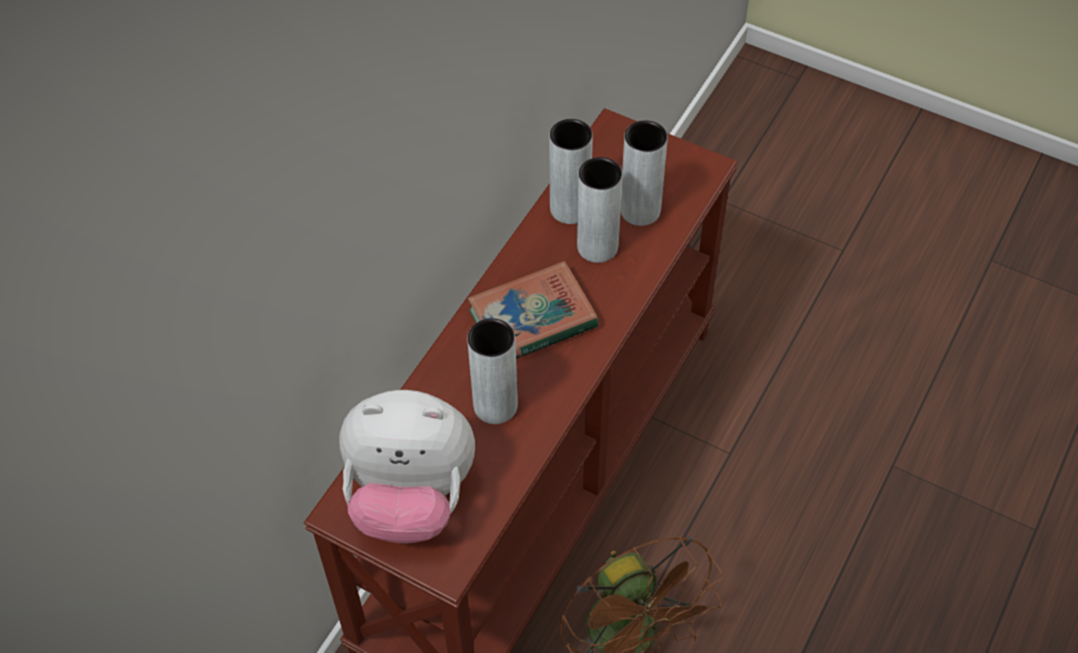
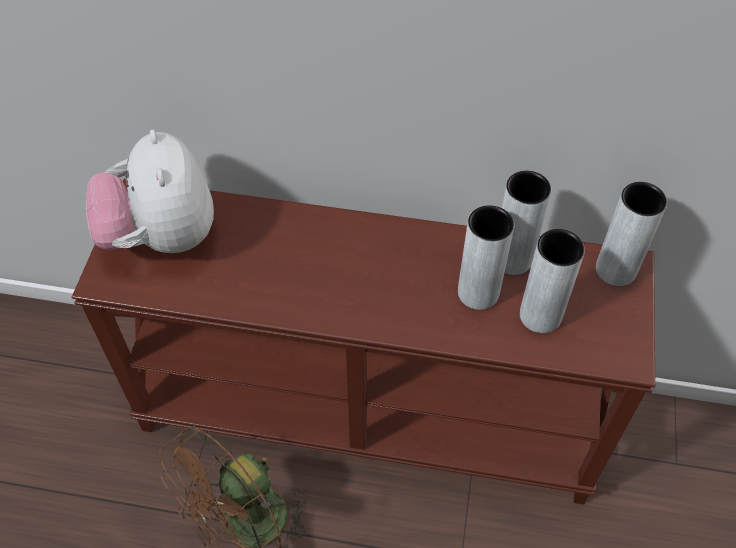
camera: 70 degrees right, 0 degrees up
grey vase [467,318,518,424] -> grey vase moved to [596,182,667,286]
book [468,261,598,359] -> none

